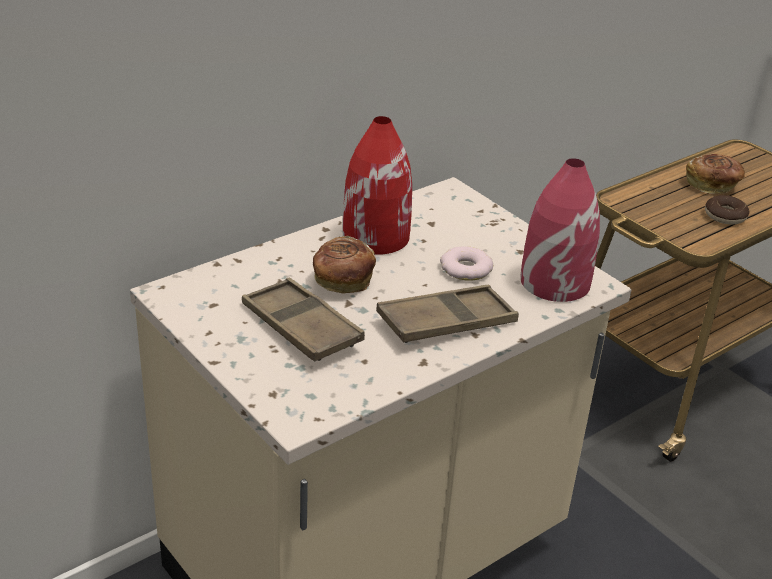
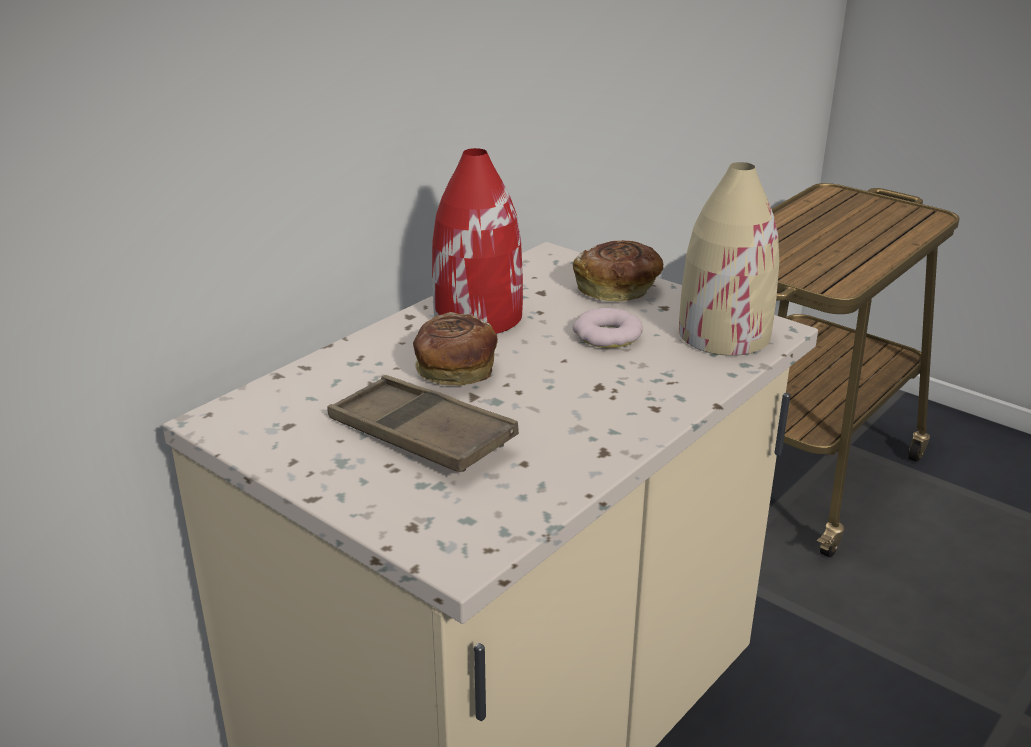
camera: 10 degrees left, 5 degrees down
brown tray [376,285,519,343] -> none
red vase [520,158,600,302] -> beige vase [679,162,779,356]
bread [686,154,745,194] -> bread moved to [573,240,663,302]
donut [705,195,749,225] -> none

